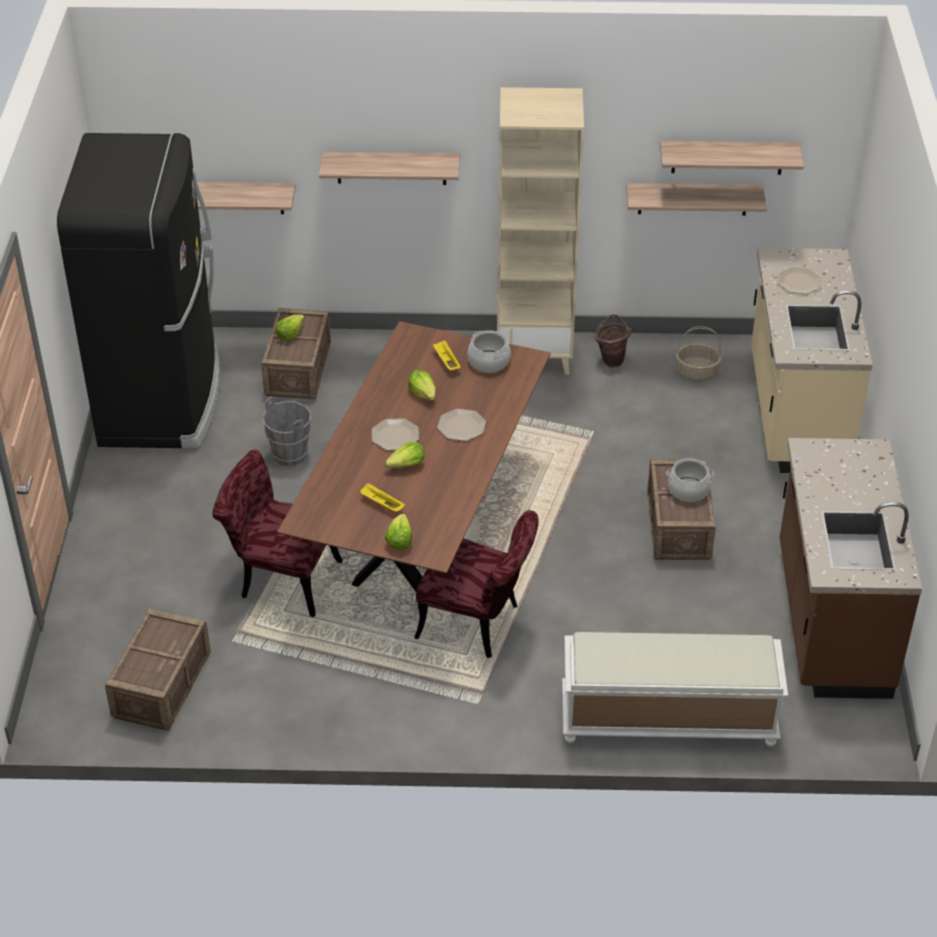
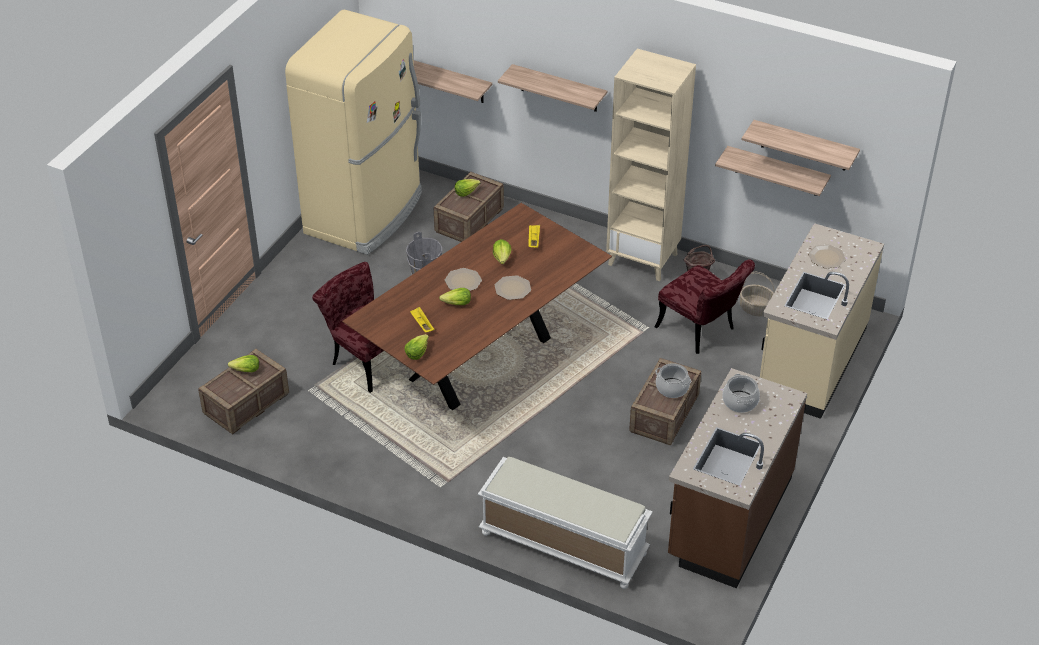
camera: 25 degrees right, 0 degrees up
black fridge [57,133,220,449] -> beige fridge [285,10,422,255]
red chair [414,510,539,658] -> red chair moved to [655,259,755,354]
cooking pot [468,330,511,373] -> cooking pot moved to [722,374,760,413]
none -> lettuce [228,355,259,372]

